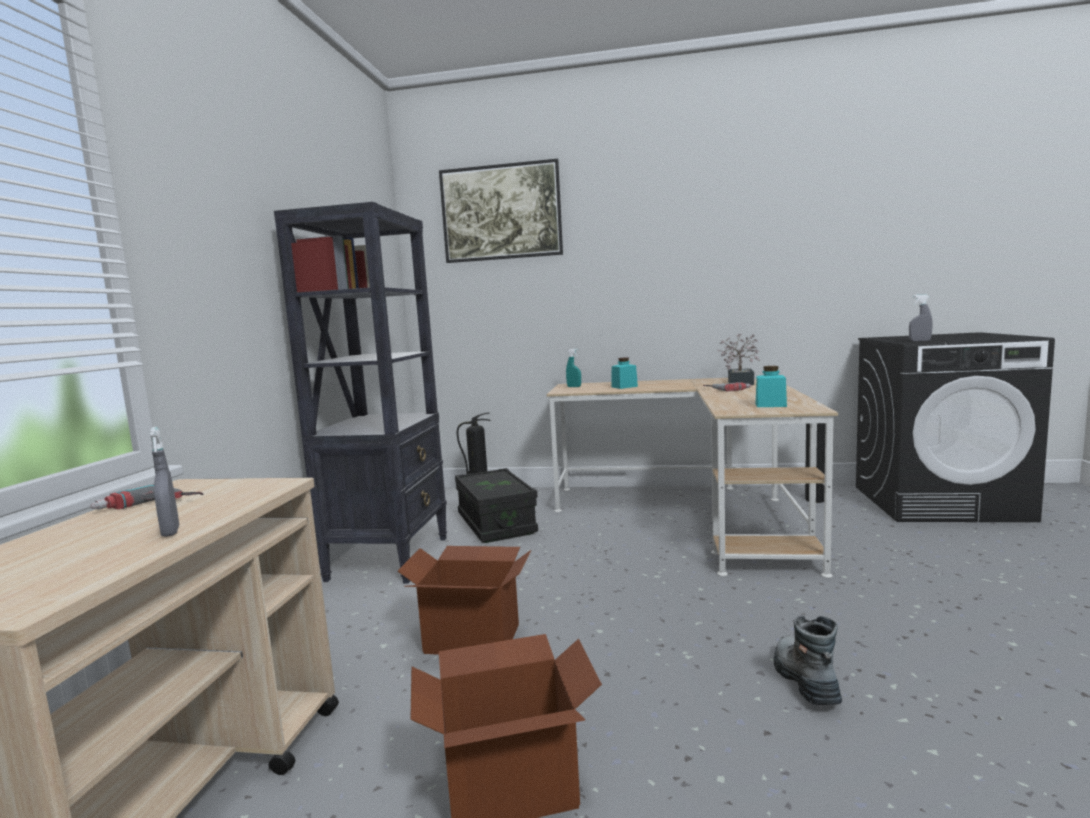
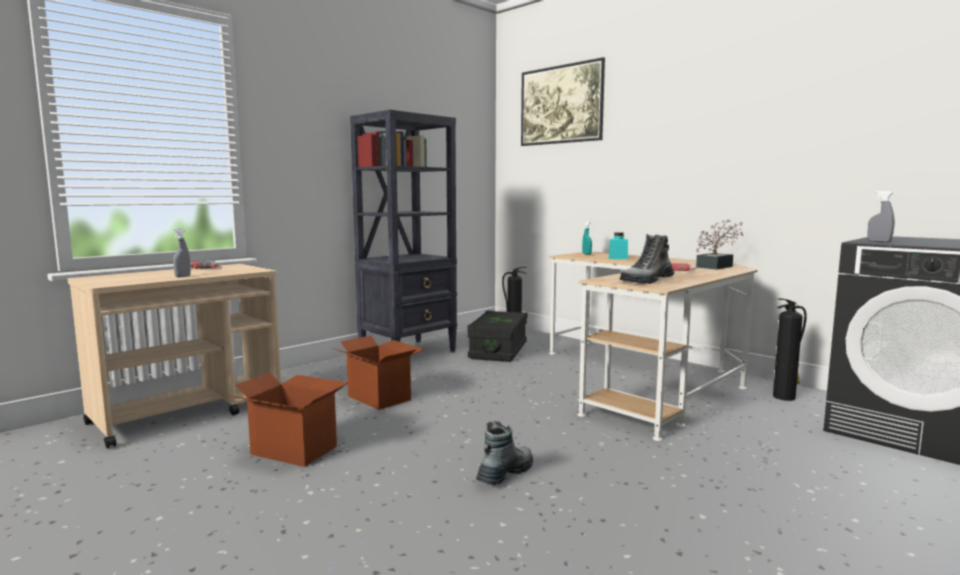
camera: 35 degrees right, 0 degrees up
turquoise jar [755,366,787,407] -> boot [620,234,674,284]

